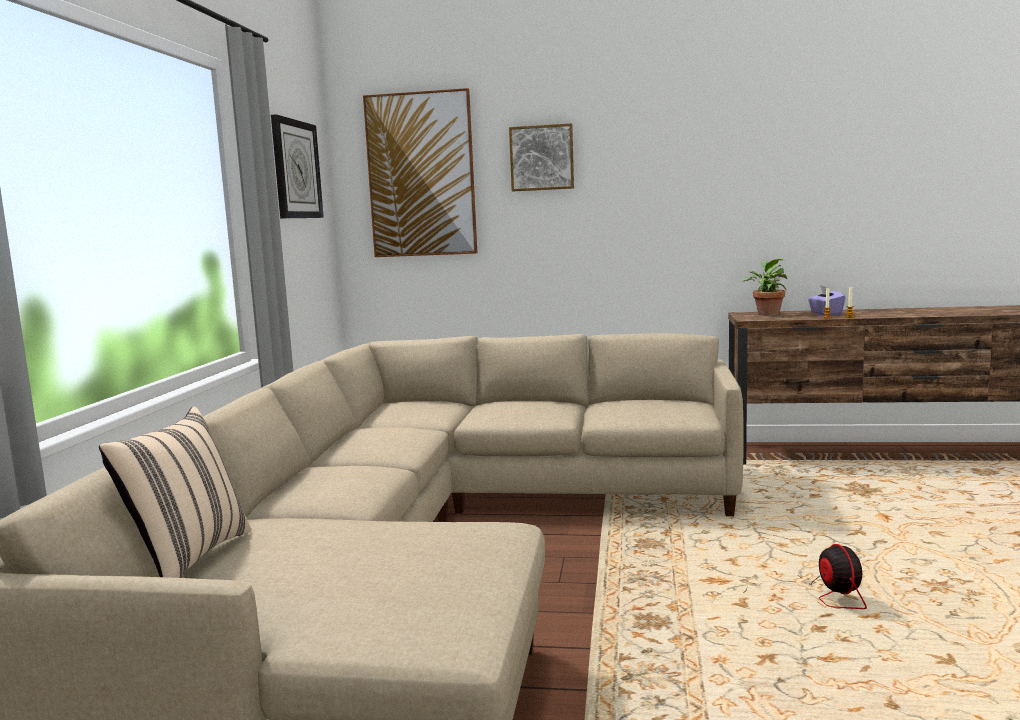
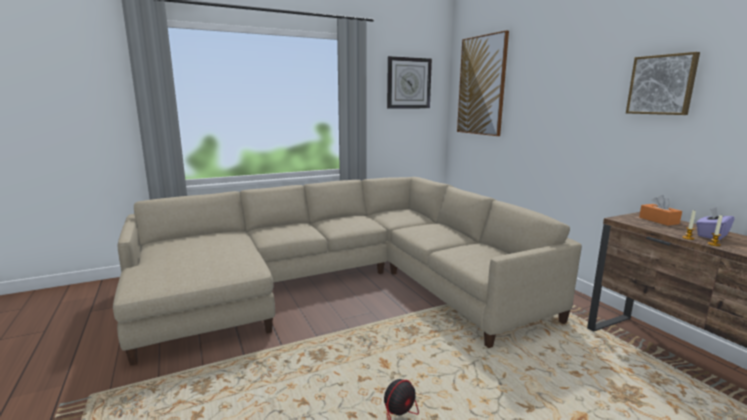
camera: 55 degrees right, 5 degrees up
beige pillow [99,407,252,578] -> none
picture [509,123,574,191] -> picture moved to [626,52,700,115]
potted plant [743,258,787,316] -> orange tissue box [639,195,682,226]

